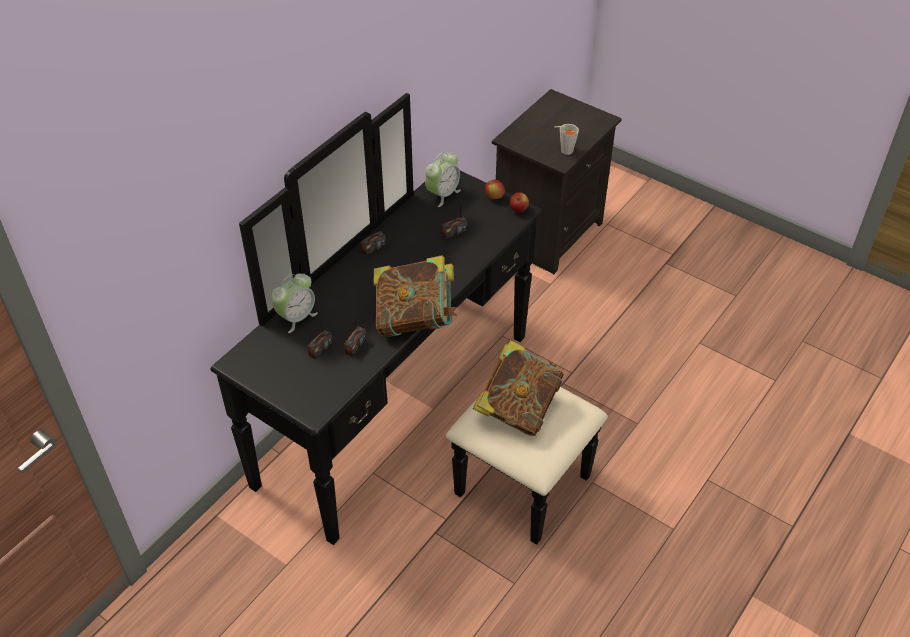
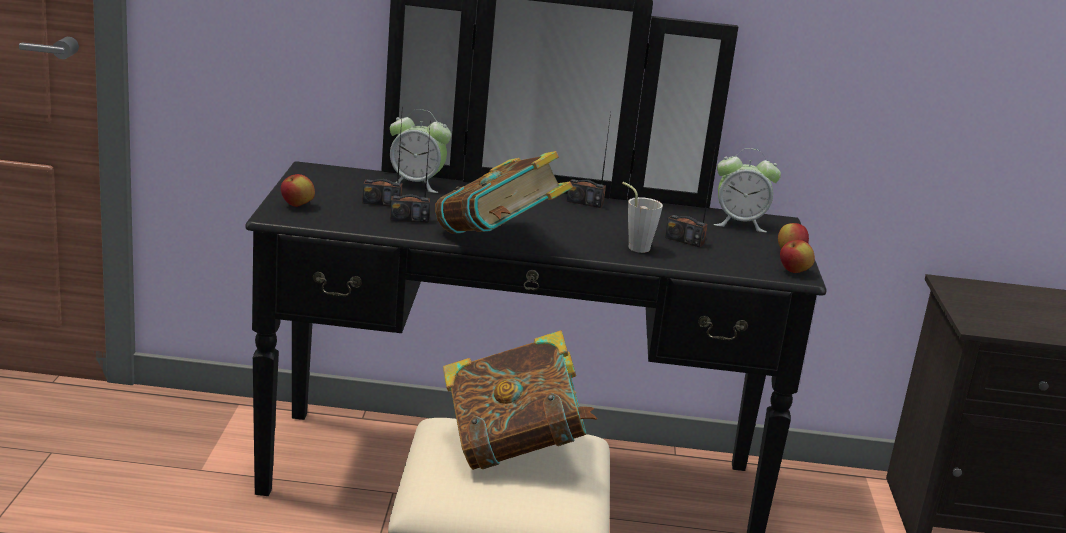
camera: 55 degrees right, 25 degrees down
grey cup [555,124,579,155] -> grey cup moved to [622,182,663,253]
none -> apple [281,174,315,207]

